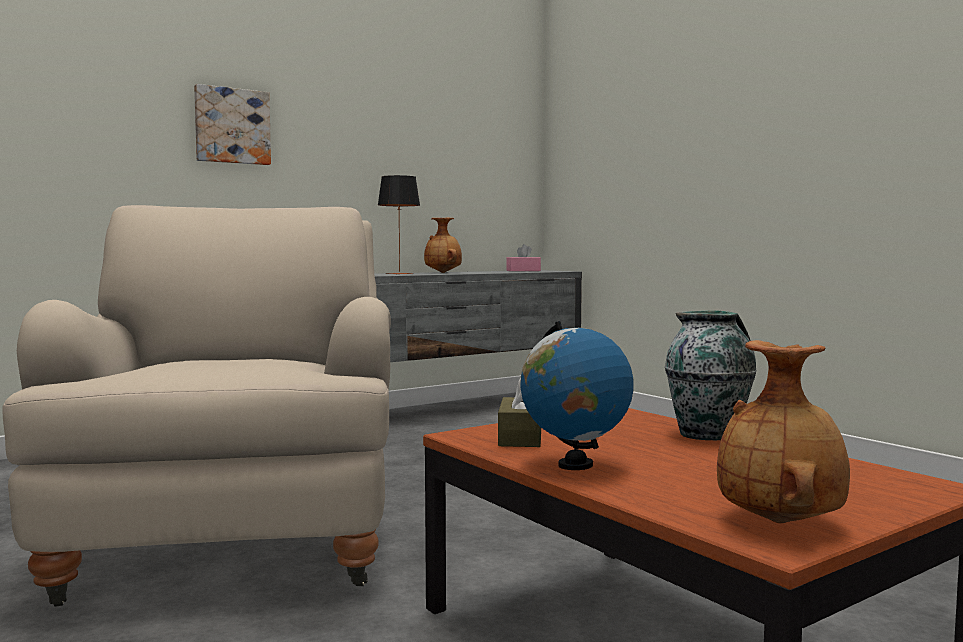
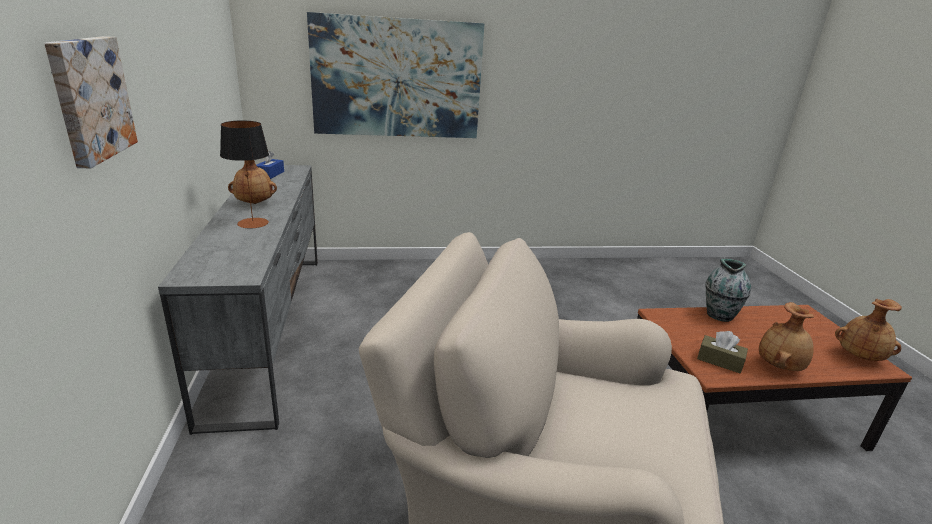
camera: 65 degrees left, 20 degrees up
pink tissue box [506,244,541,271] -> blue tissue box [256,151,284,179]
globe [521,321,634,470] -> brown vase [759,302,815,371]
none -> picture [307,12,484,138]

